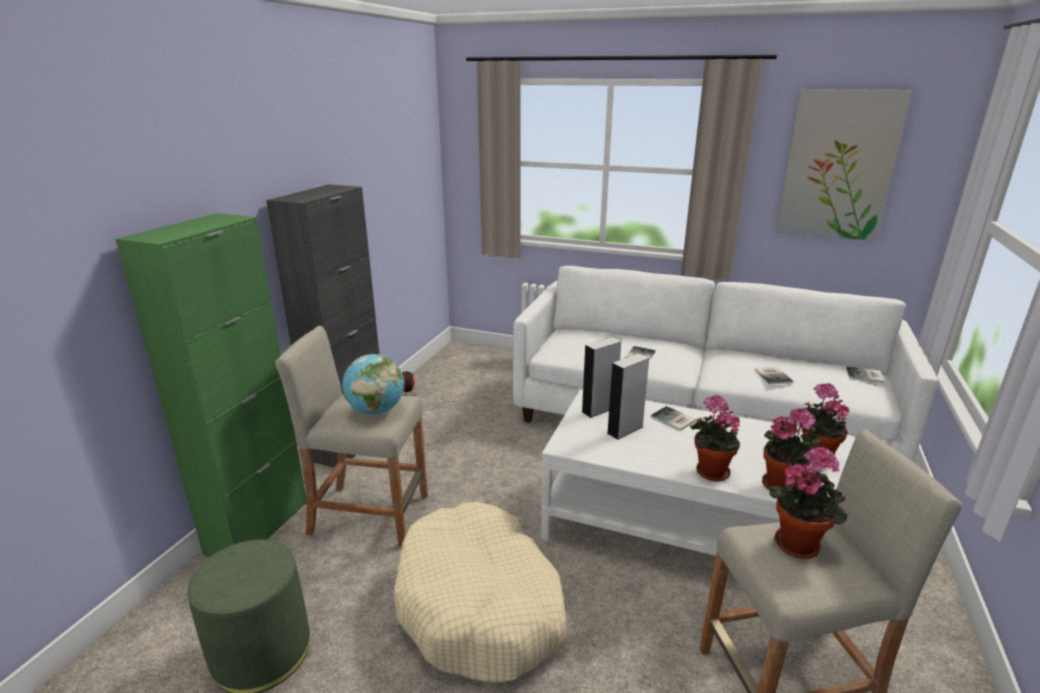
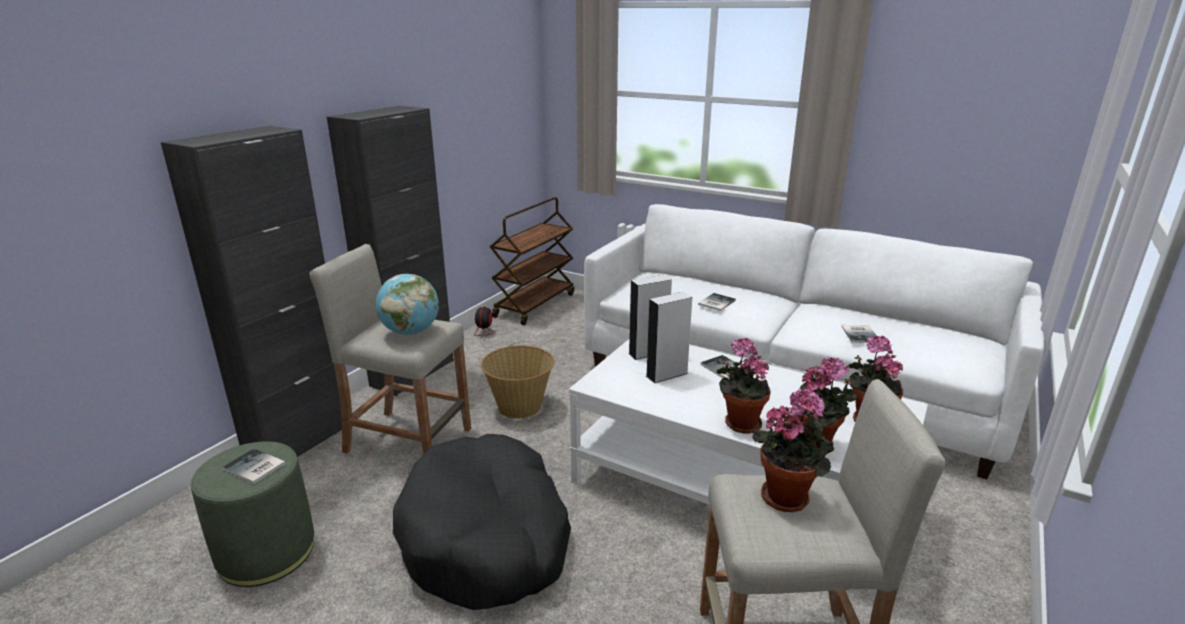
camera: 10 degrees right, 0 degrees up
green cabinet [116,213,307,557] -> black cabinet [161,126,342,457]
beige dog bed [393,502,567,683] -> black dog bed [393,434,571,610]
picture [776,89,912,241] -> none
book [846,366,885,383] -> book moved to [223,448,286,484]
none -> basket [481,345,555,419]
none -> brown cart [490,197,574,325]

